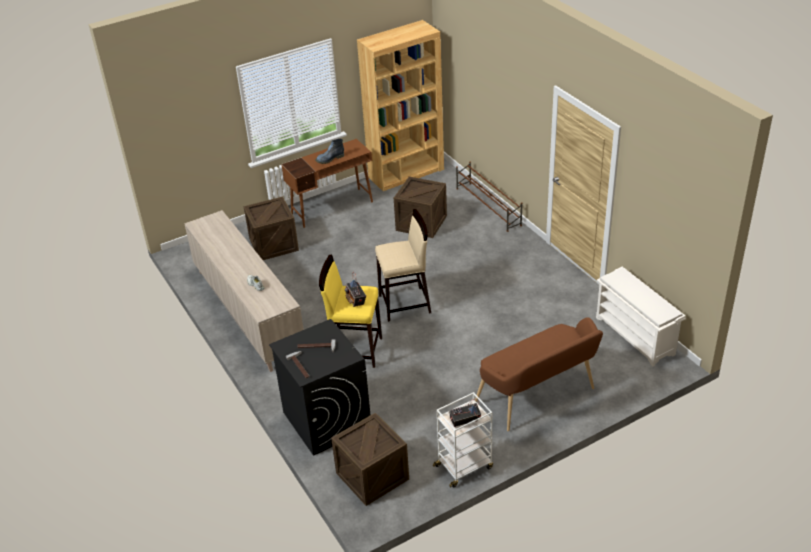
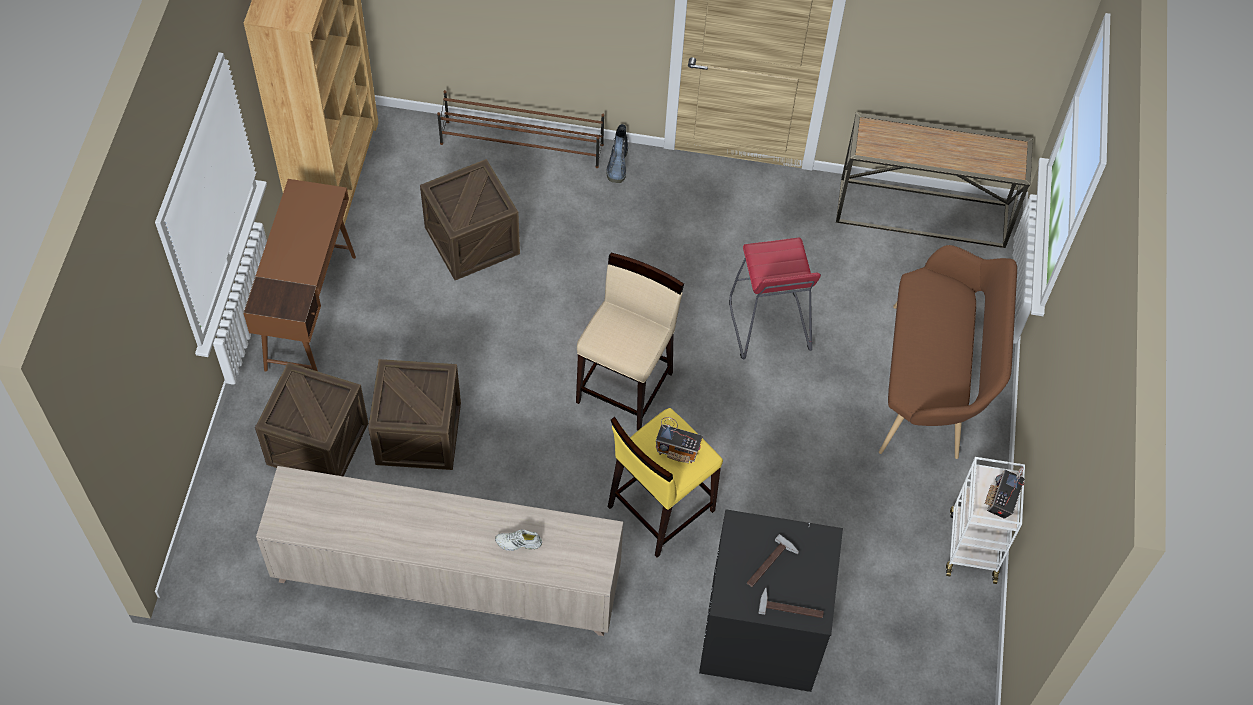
camera: 55 degrees left, 20 degrees up
boot [315,139,344,164] -> boot moved to [606,124,628,183]
crate [331,413,409,506] -> crate moved to [368,359,461,470]
white shoe rack [596,267,686,366] -> console table [836,112,1033,248]
none -> red stool [729,238,821,360]

